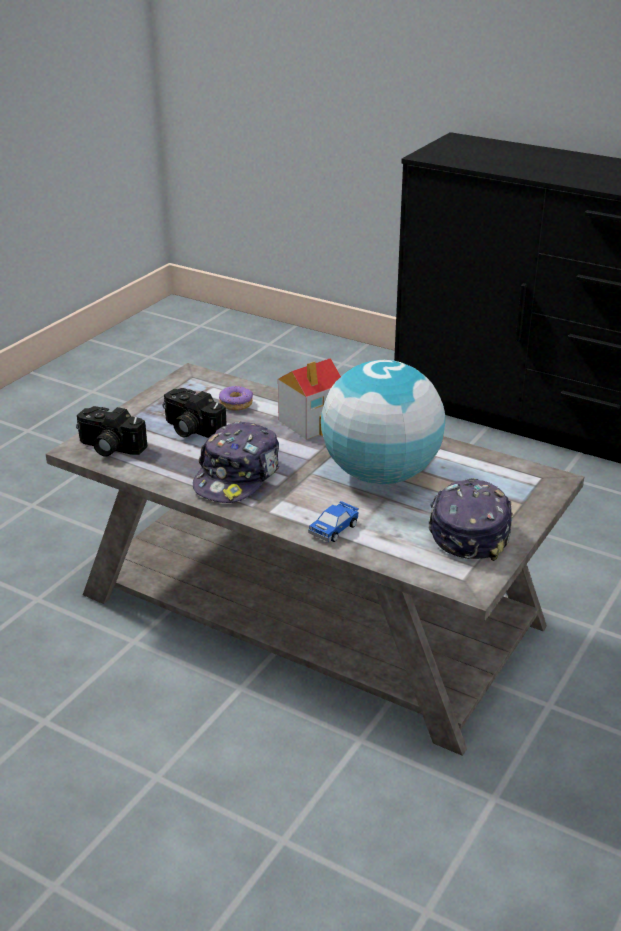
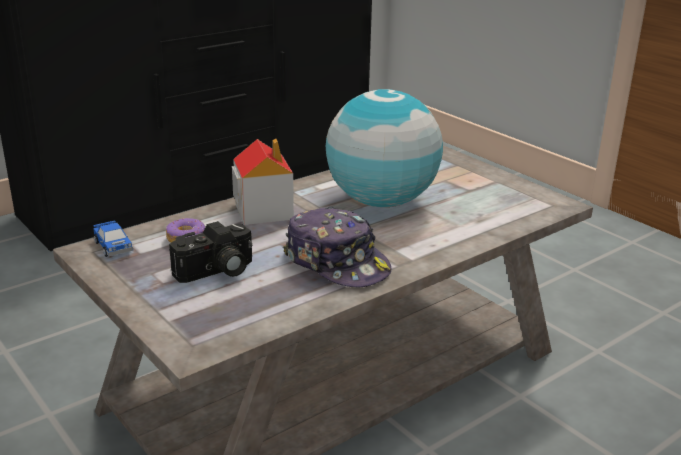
camera: 70 degrees left, 5 degrees down
camera [76,406,147,457] -> none
toy car [308,501,359,542] -> toy car moved to [93,221,133,257]
cap [429,478,513,561] -> none

